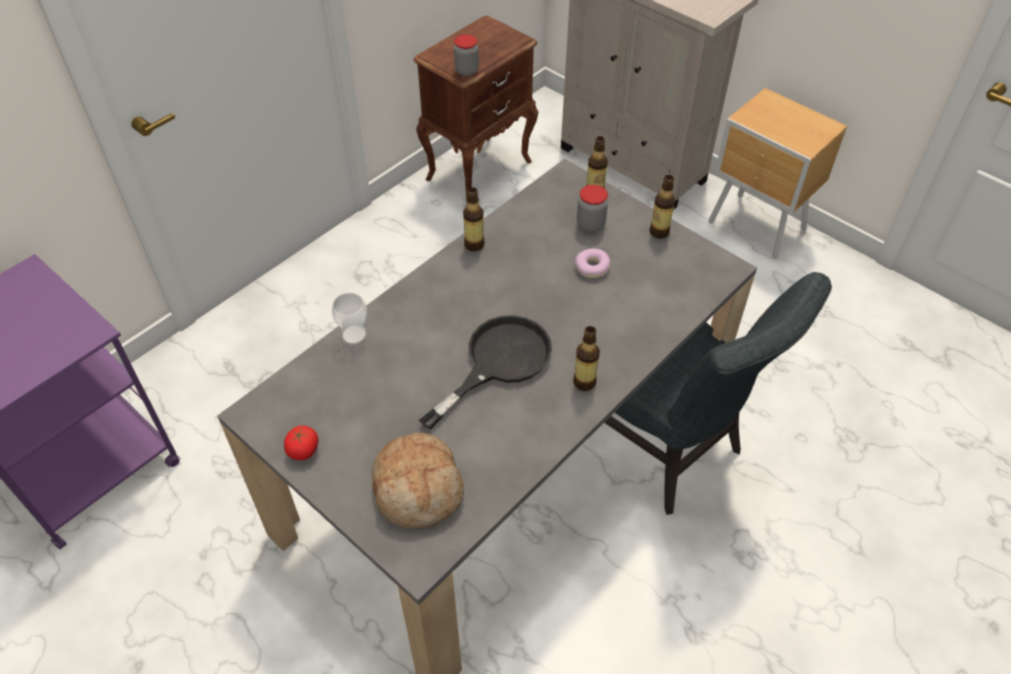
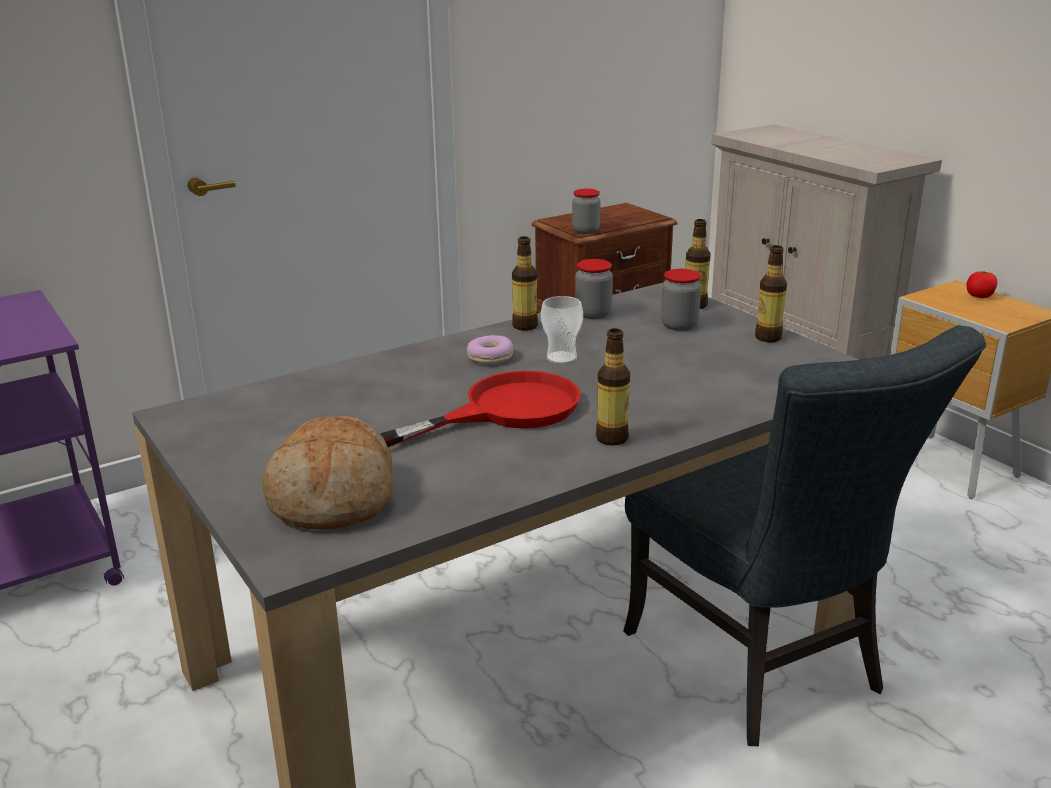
camera: 15 degrees right, 25 degrees down
tomato [284,425,319,460] -> tomato moved to [966,271,997,298]
cup [332,293,367,345] -> cup moved to [541,296,583,364]
black frying pan [419,315,552,430] -> red frying pan [379,371,581,447]
donut [575,249,610,278] -> donut moved to [467,335,514,364]
none -> jar [575,259,613,319]

